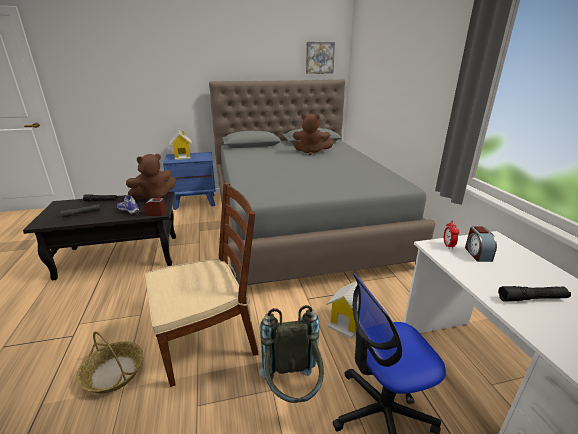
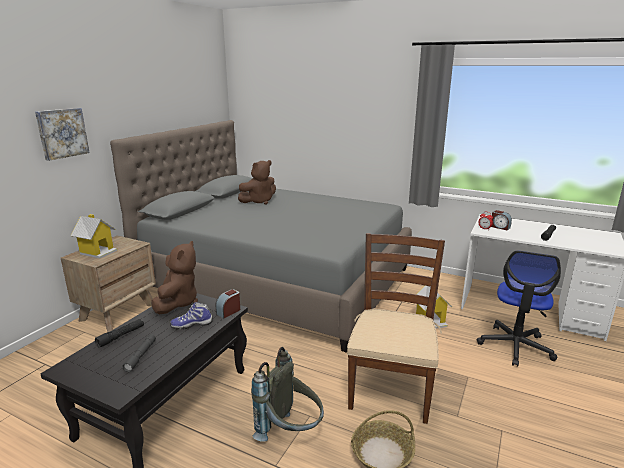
camera: 50 degrees left, 5 degrees down
blue nightstand [163,152,216,210] -> brown nightstand [61,236,156,332]
grey backpack [260,305,324,403] -> grey backpack moved to [251,347,324,442]
picture [306,42,335,74] -> picture moved to [35,108,90,161]

